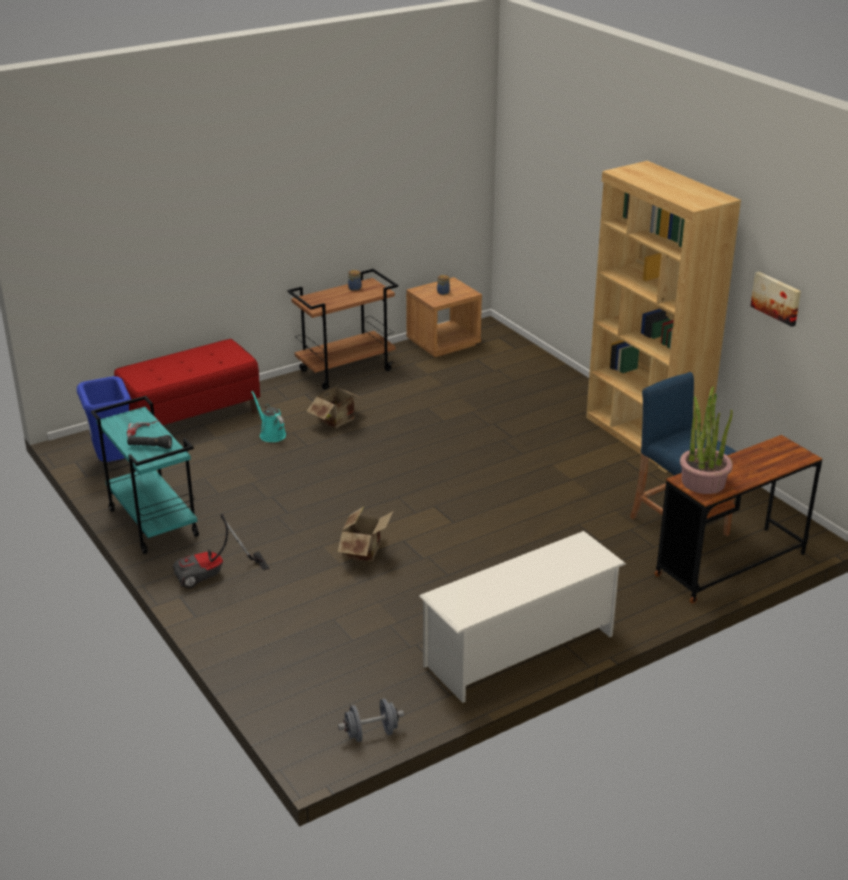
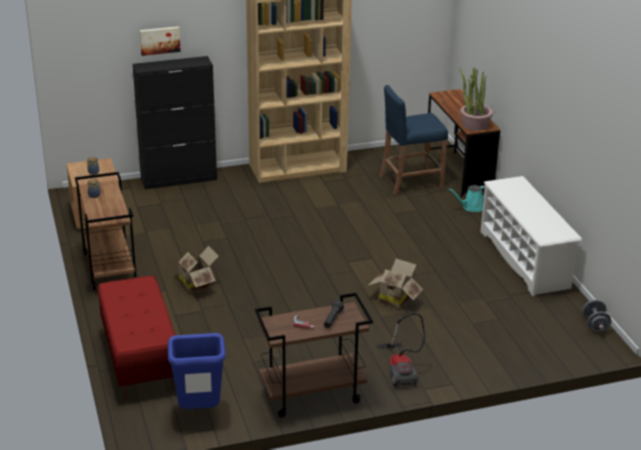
camera: 75 degrees left, 0 degrees up
turquoise cart [91,396,199,554] -> brown cart [255,293,373,418]
turquoise watering can [251,391,286,442] -> turquoise watering can moved to [449,185,485,212]
picture [750,271,801,327] -> picture moved to [140,27,181,56]
none -> black cabinet [133,56,217,190]

